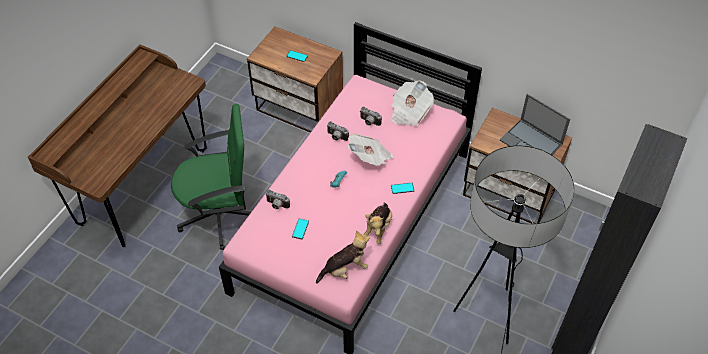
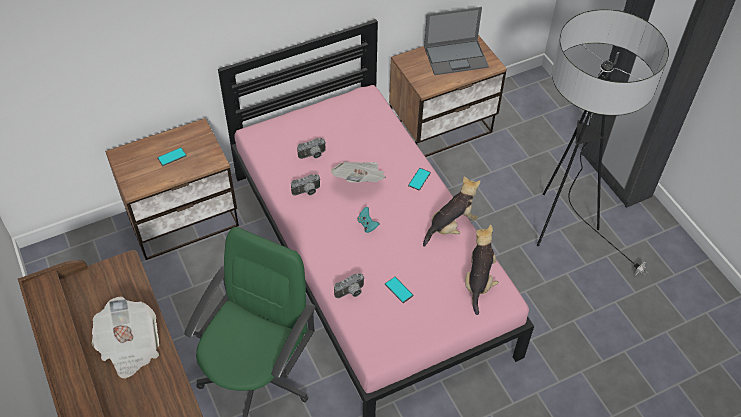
camera: 55 degrees left, 0 degrees up
plush toy [363,203,392,244] -> plush toy turned 90 degrees counterclockwise [423,176,480,247]
newspaper [391,81,434,126] -> newspaper moved to [92,296,159,379]

